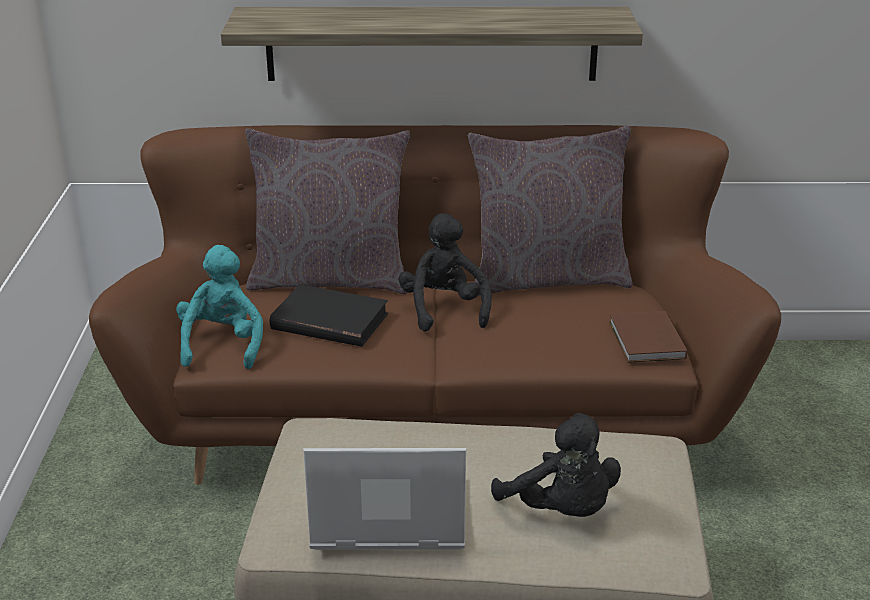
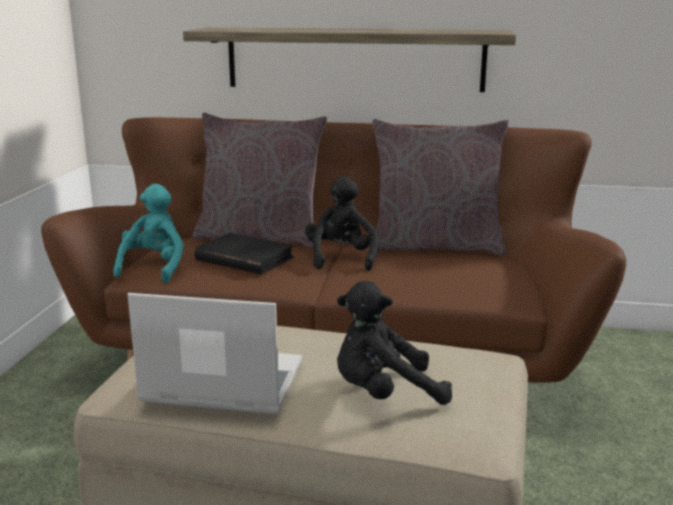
camera: 10 degrees right, 10 degrees down
black plush toy [491,413,621,517] -> black plush toy turned 105 degrees clockwise [337,281,452,405]
brown book [609,311,687,363] -> none

